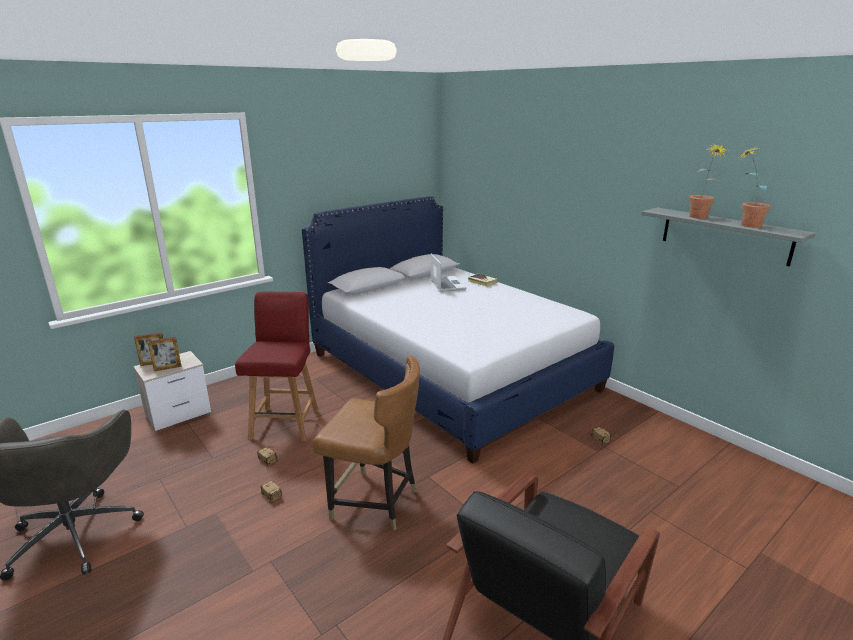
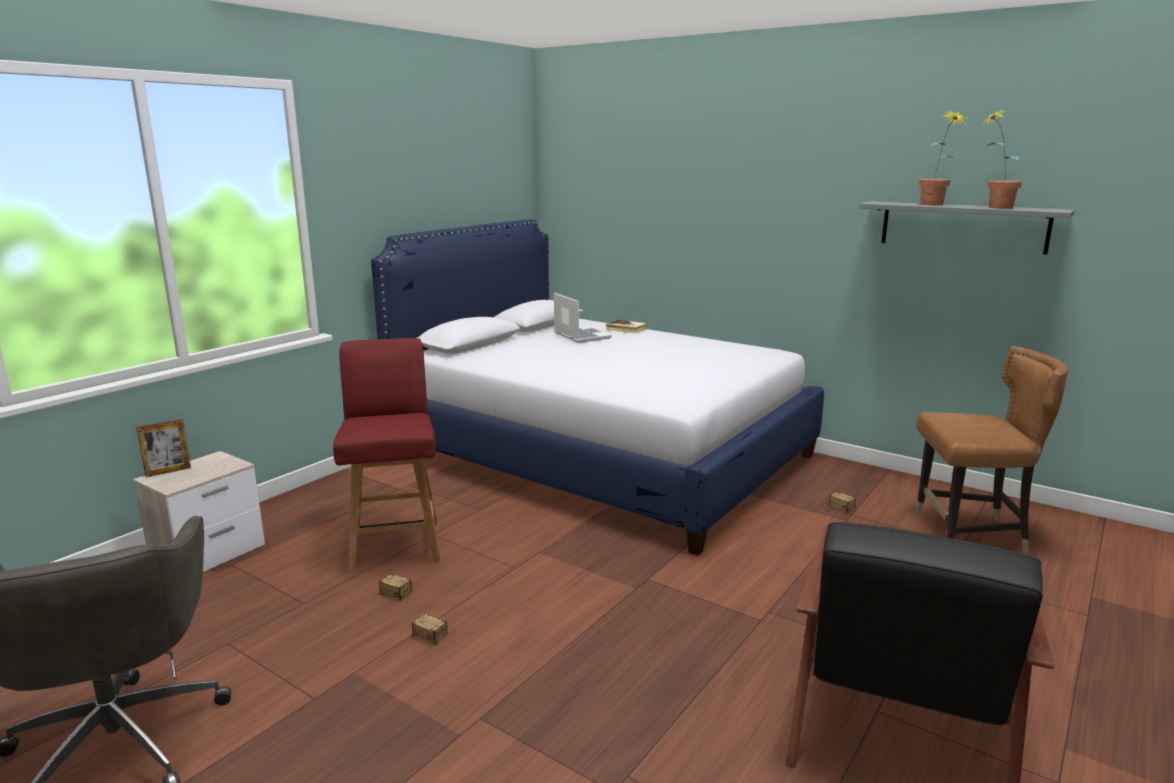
camera: 15 degrees left, 5 degrees down
picture frame [148,337,181,371] -> none
brown chair [313,356,420,531] -> brown chair moved to [916,346,1069,554]

